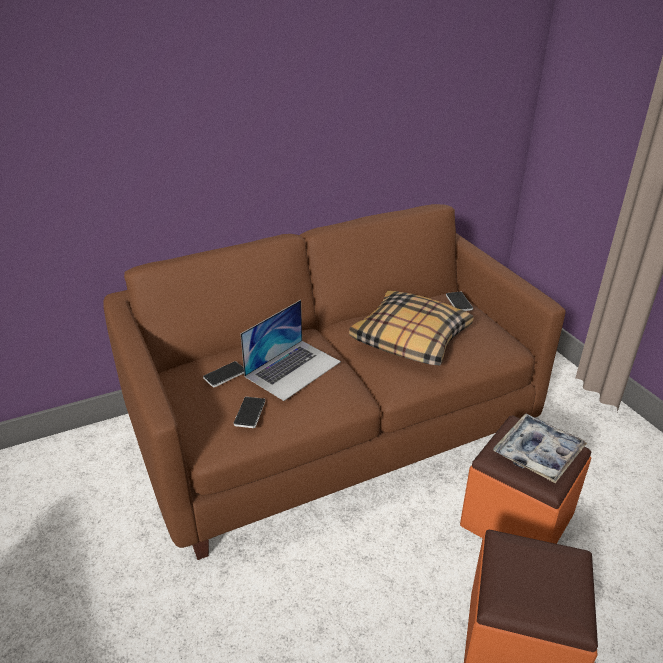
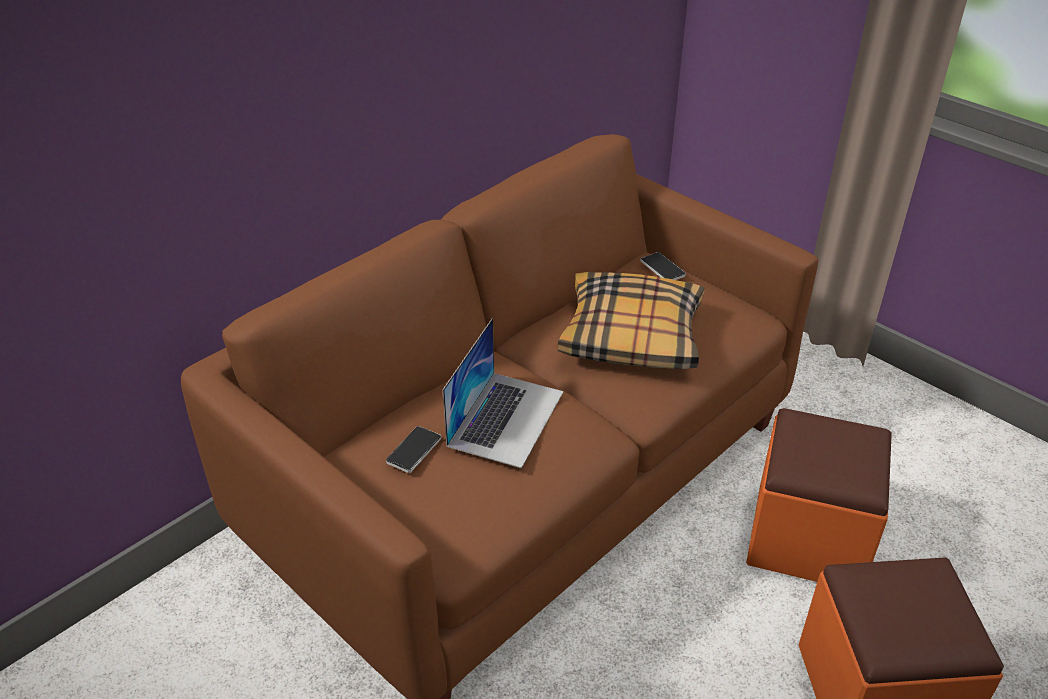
camera: 20 degrees left, 5 degrees up
phone [234,397,265,428] -> none
tray [493,414,587,483] -> none

